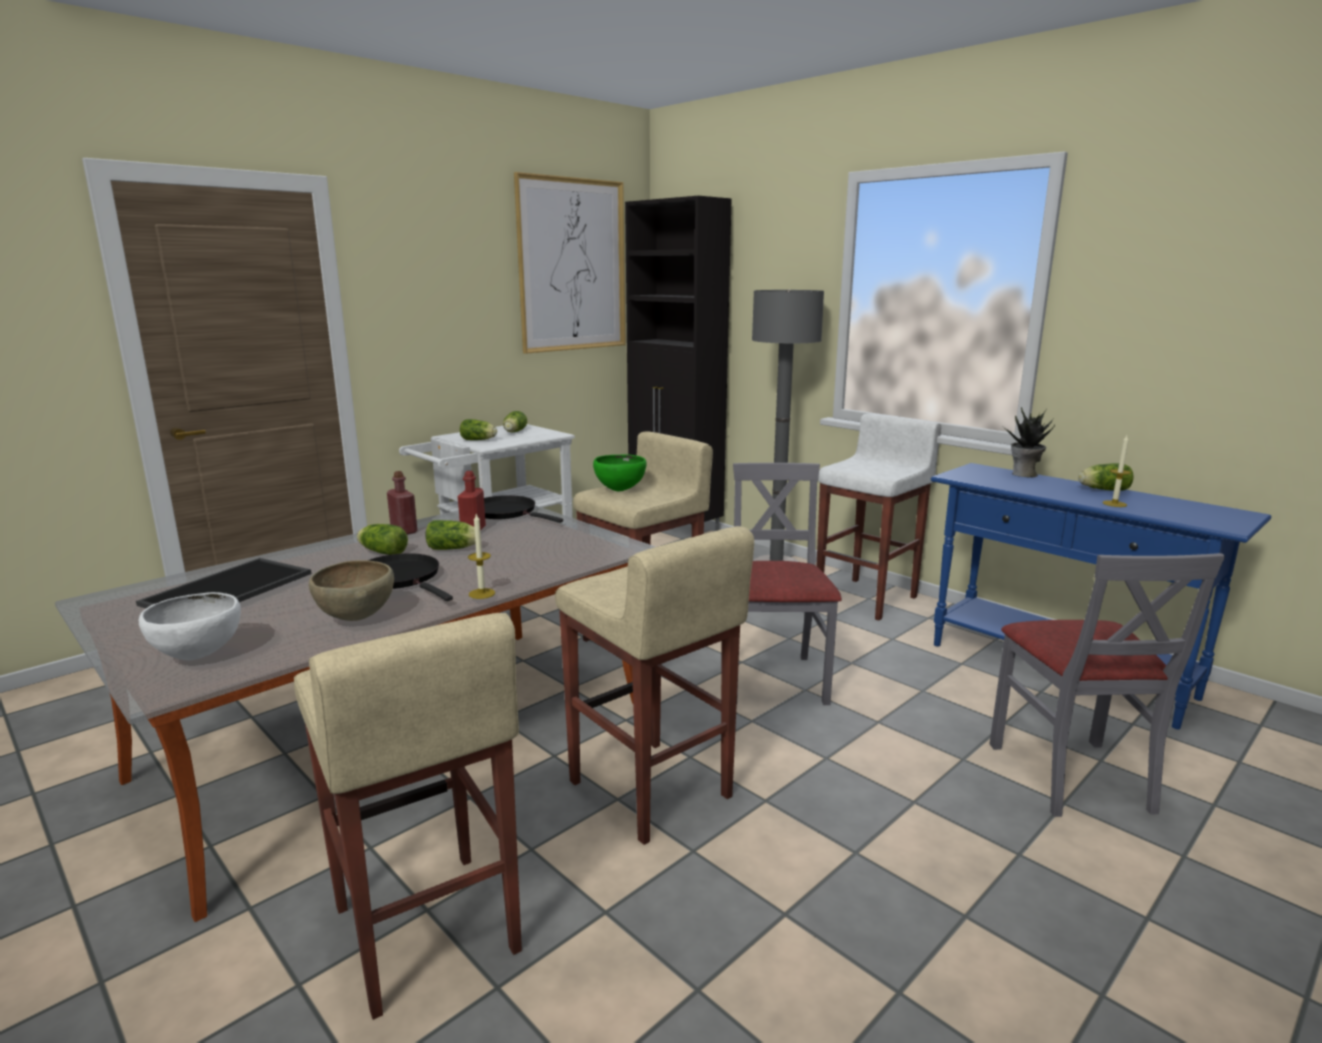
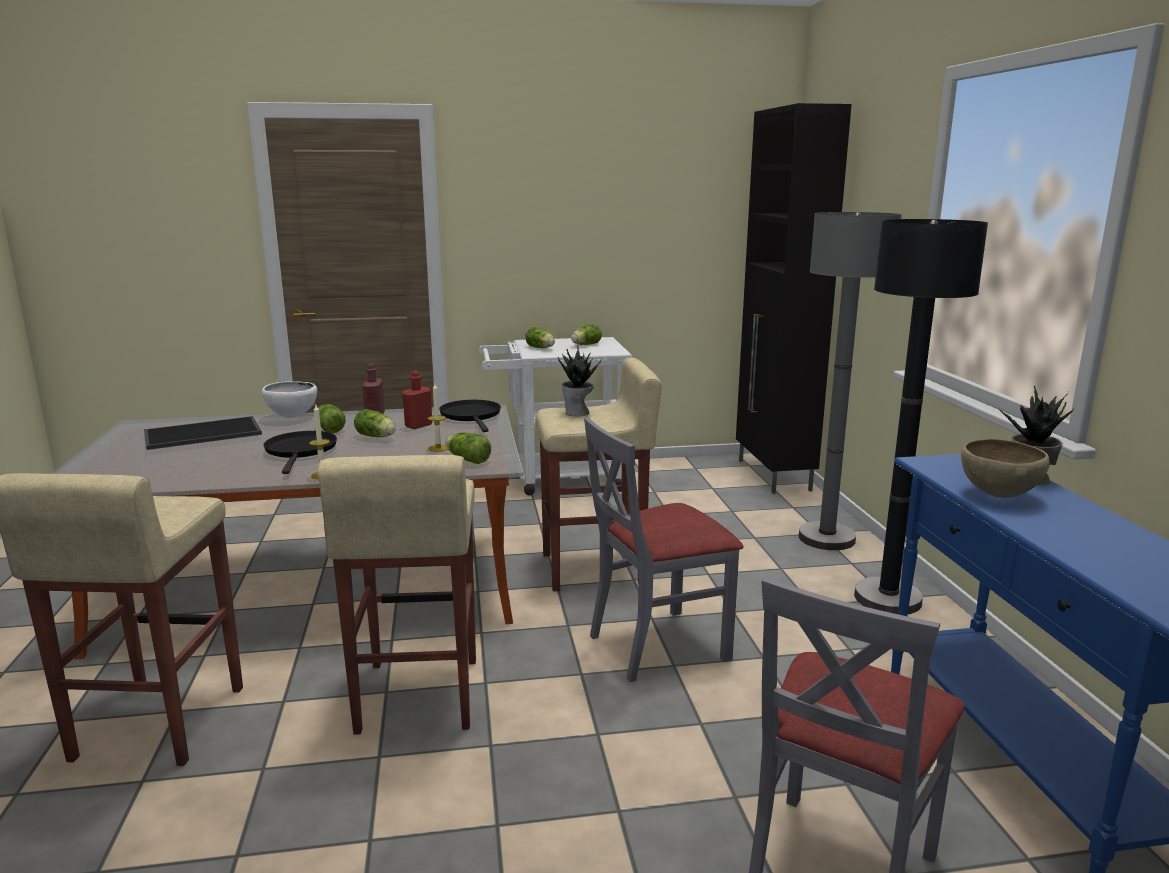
camera: 35 degrees right, 0 degrees up
white bowl [139,592,241,660] -> white bowl moved to [262,381,317,418]
brown bowl [309,560,394,621] -> brown bowl moved to [961,439,1050,498]
picture [514,172,626,354] -> none
green bowl [593,454,647,492] -> potted plant [558,349,602,416]
grey chair [733,463,842,705] -> grey chair turned 150 degrees counterclockwise [584,417,743,682]
white stool [817,414,941,621] -> black floor lamp [854,219,988,614]
lettuce [1078,463,1133,491] -> lettuce moved to [446,432,491,464]
candle [1103,435,1131,507] -> candle moved to [428,384,448,452]

